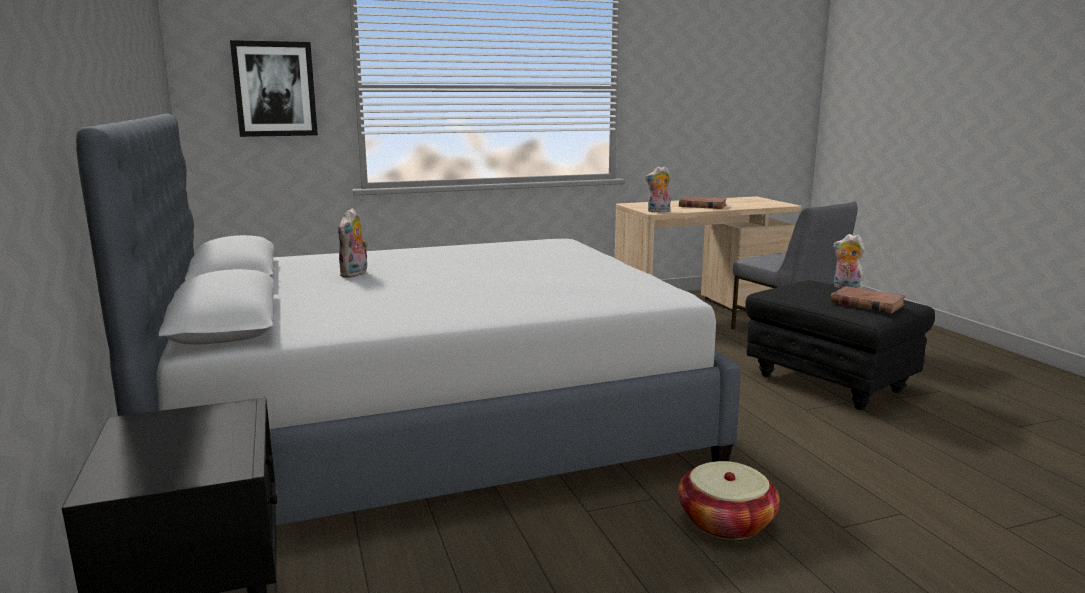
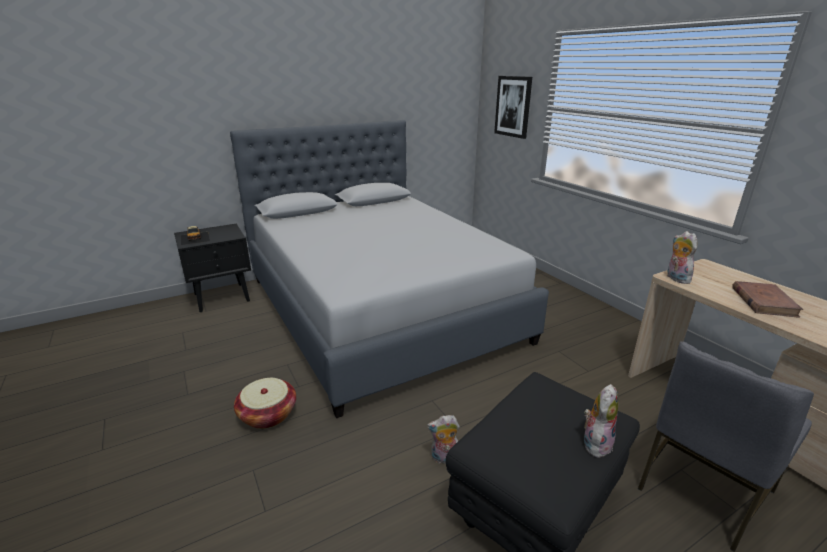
camera: 80 degrees right, 10 degrees up
plush toy [338,208,368,278] -> plush toy moved to [427,415,460,464]
brown book [830,286,906,314] -> none
none -> toy car [181,226,210,245]

